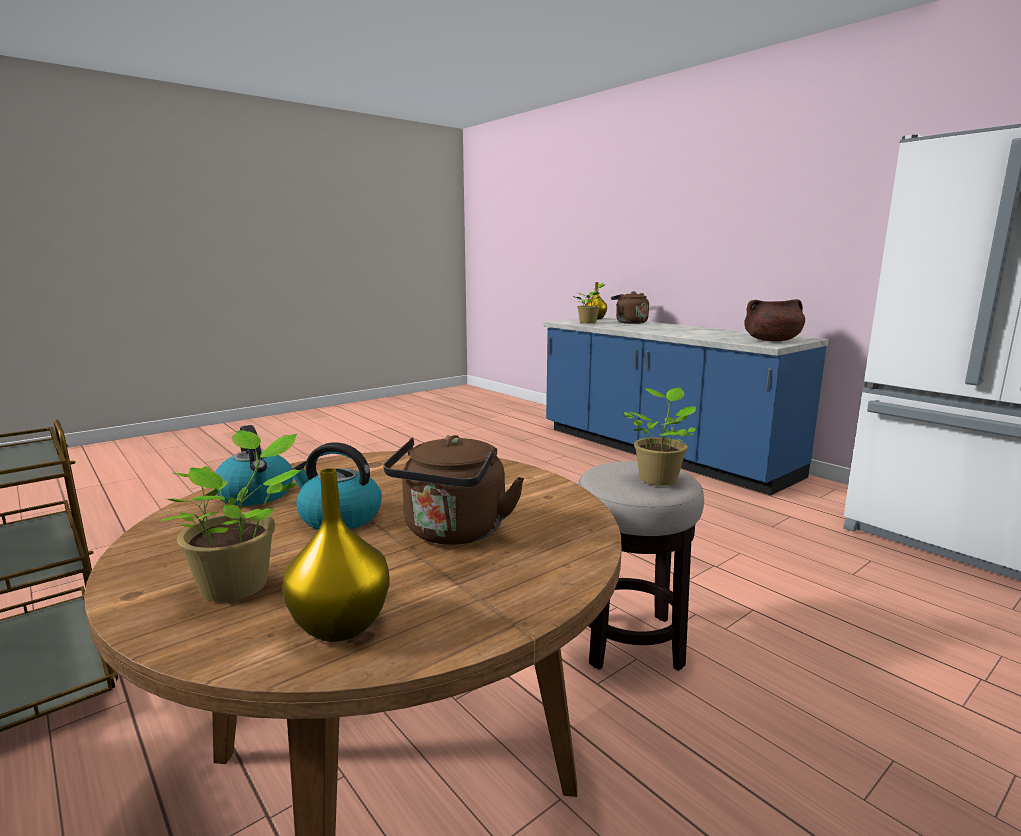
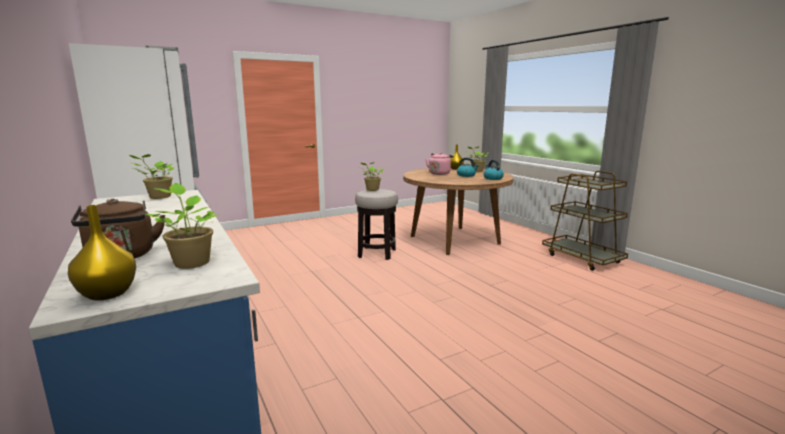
camera: 170 degrees left, 0 degrees up
brown kettle [383,435,525,545] -> pink kettle [425,153,454,175]
brown cooking pot [744,299,805,342] -> potted plant [129,154,174,199]

